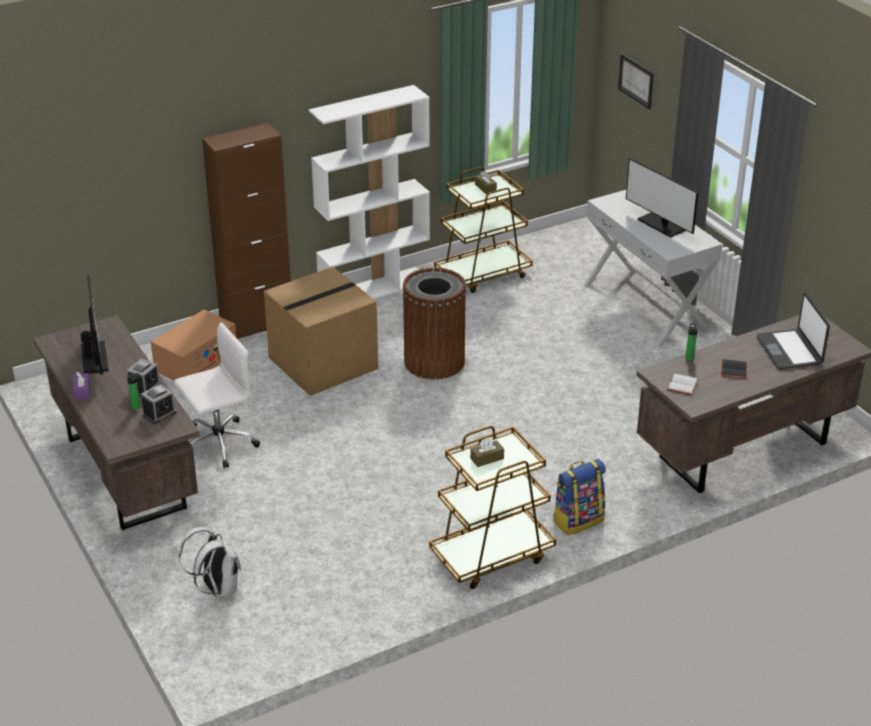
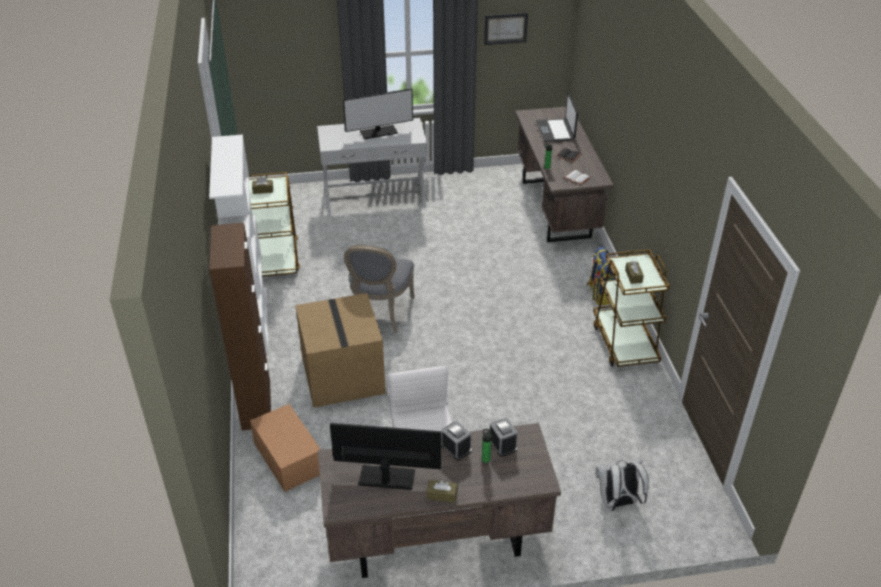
camera: 70 degrees left, 5 degrees up
purple tissue box [73,372,90,401] -> brown tissue box [427,480,458,503]
brown trash can [403,267,466,379] -> grey chair [344,245,415,333]
picture [618,54,654,109] -> picture moved to [484,13,528,45]
laptop [756,293,830,369] -> laptop turned 75 degrees clockwise [536,93,578,142]

